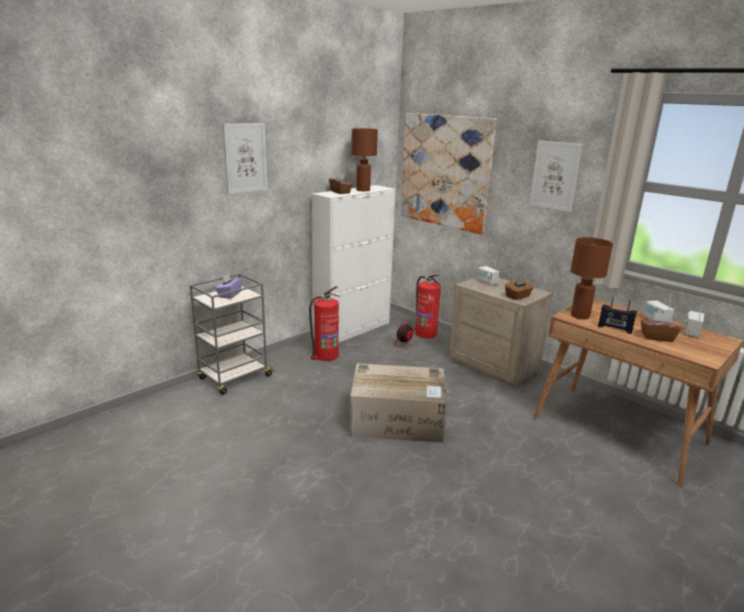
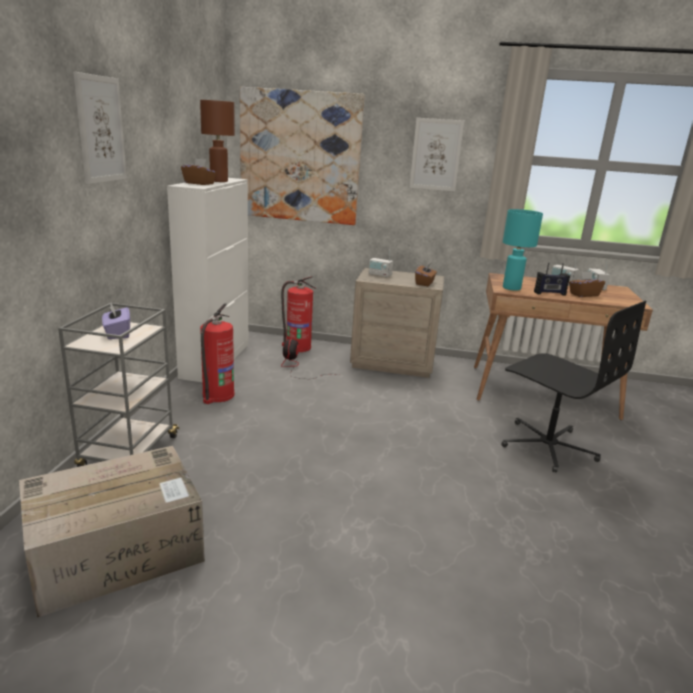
camera: 35 degrees left, 0 degrees up
cardboard box [350,363,447,443] -> cardboard box moved to [19,446,205,618]
brown table lamp [571,237,613,319] -> turquoise table lamp [503,209,543,291]
none -> black office chair [501,301,646,473]

